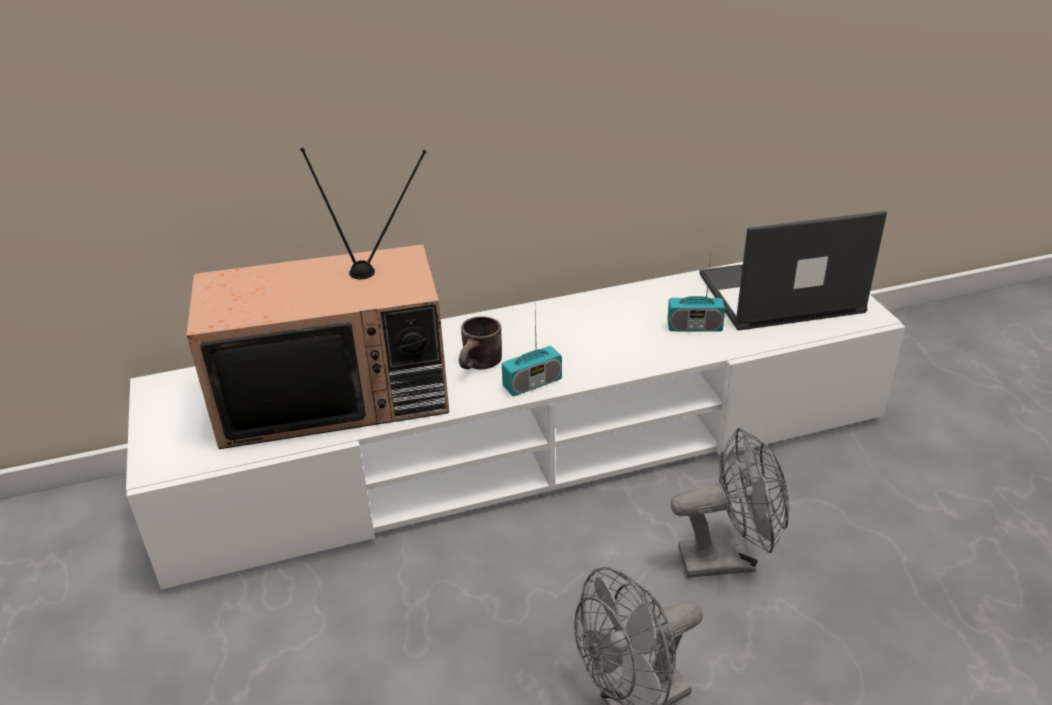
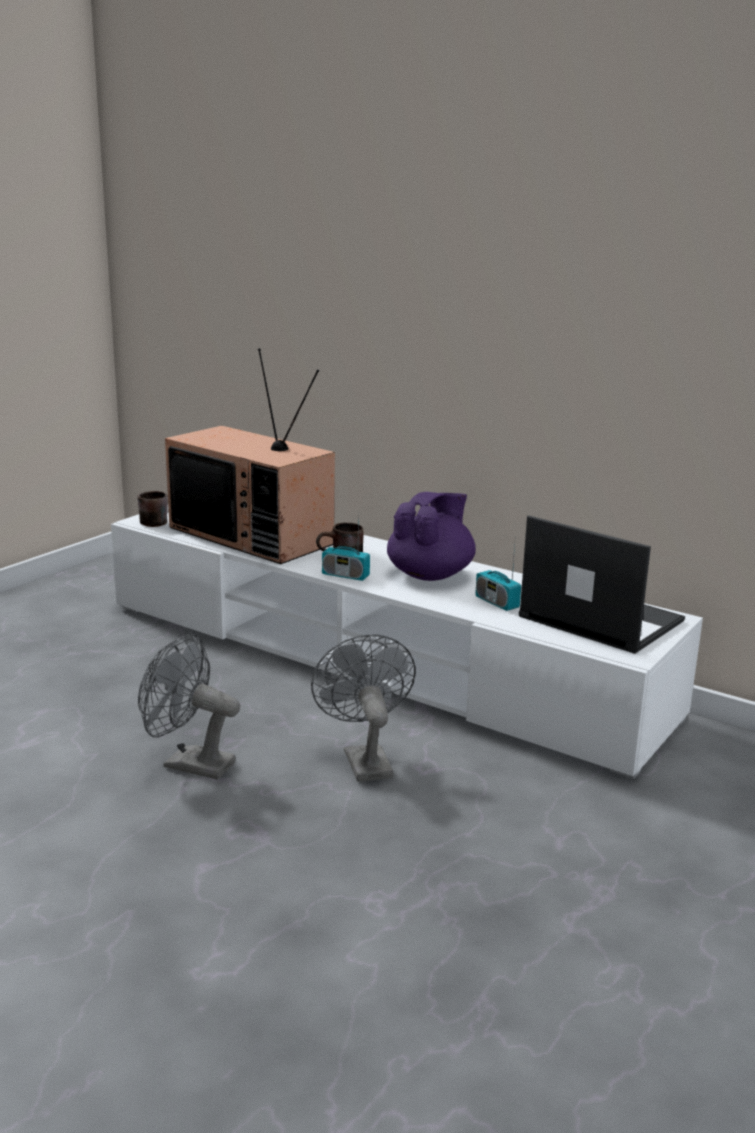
camera: 50 degrees right, 15 degrees down
grey fan [671,428,790,578] -> grey fan turned 150 degrees counterclockwise [311,635,416,782]
none -> brown mug [137,491,167,527]
none -> purple teapot [387,492,476,581]

